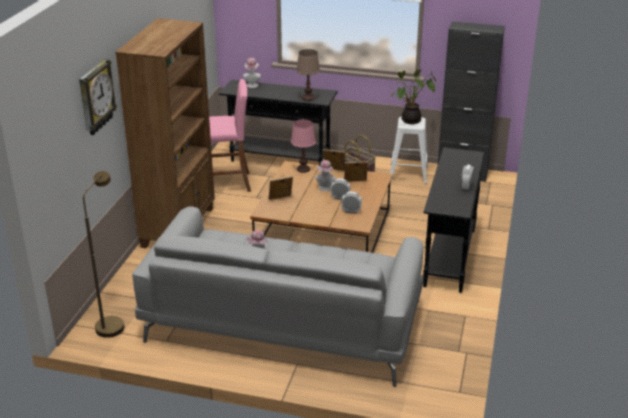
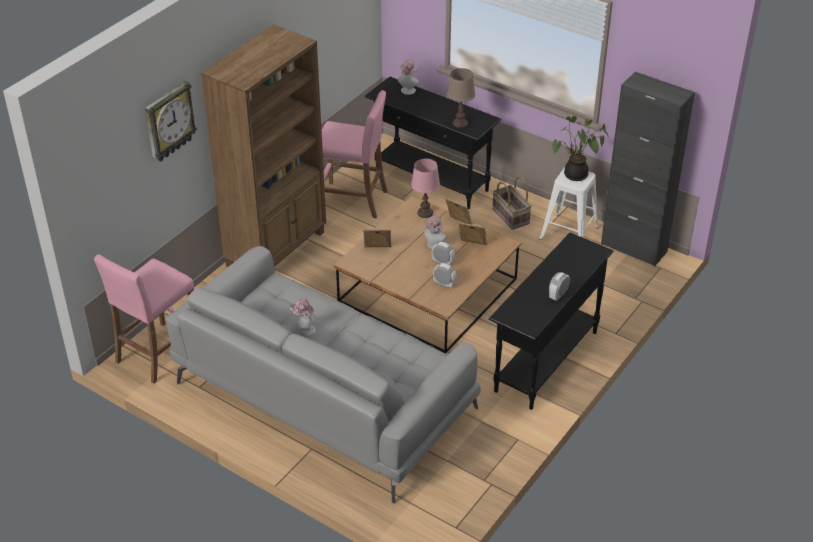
camera: 20 degrees right, 10 degrees up
brown floor lamp [83,171,124,338] -> pink stool [94,255,194,384]

